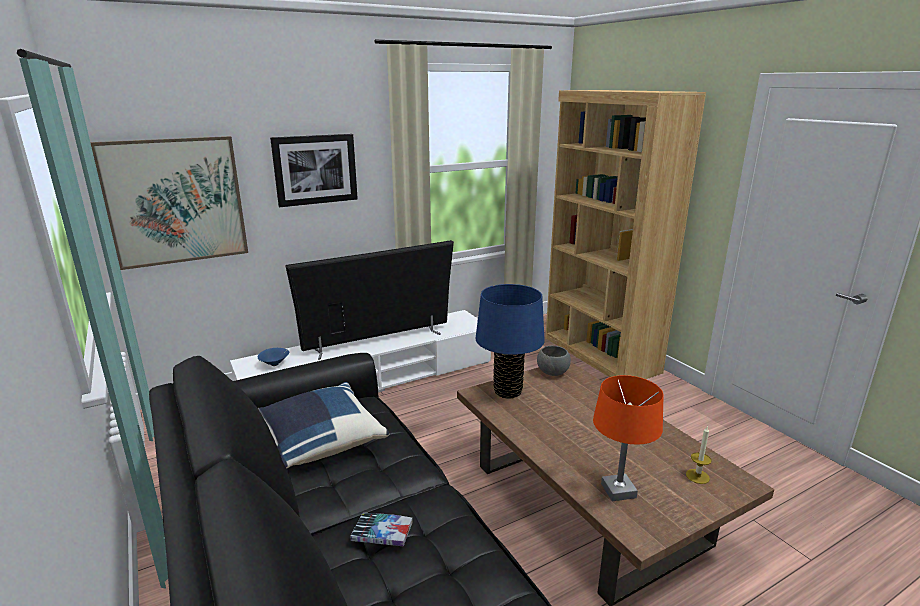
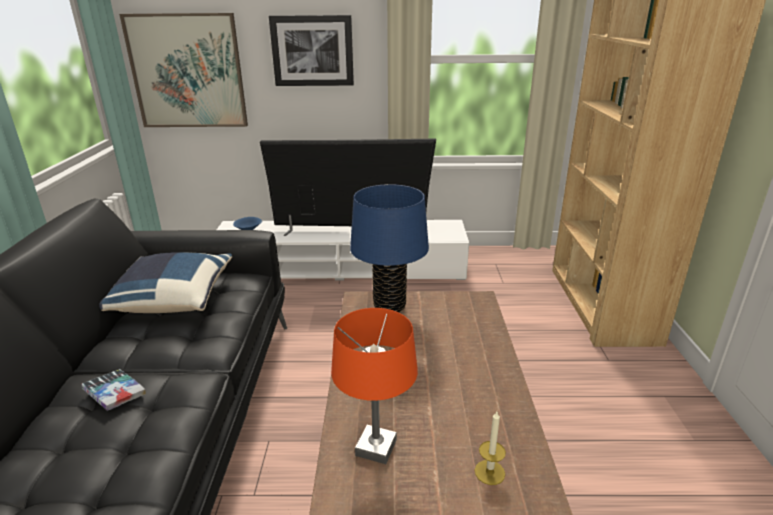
camera: 30 degrees right, 5 degrees up
grey bowl [537,346,571,376] -> none

